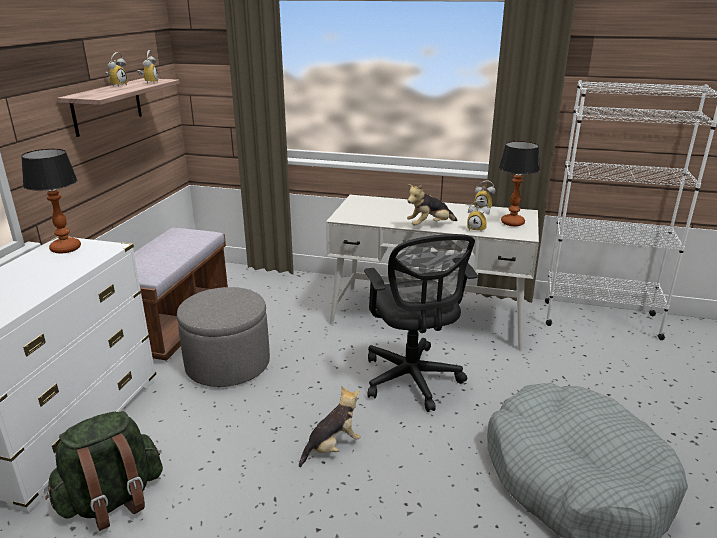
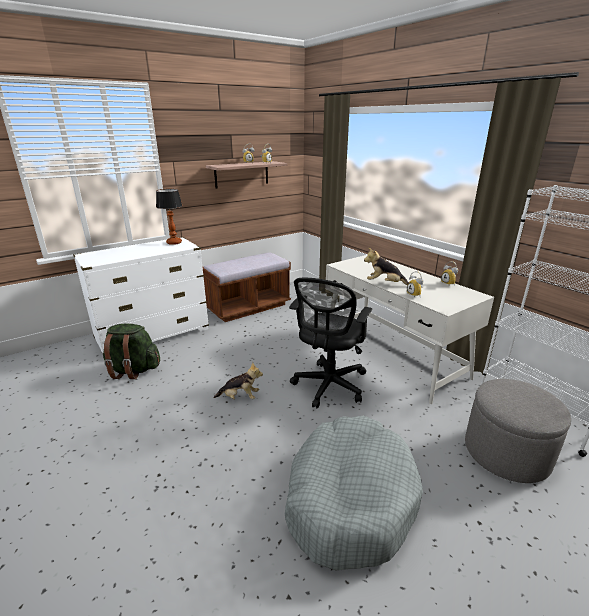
camera: 40 degrees right, 0 degrees up
grey ottoman [177,287,270,387] -> grey ottoman moved to [465,379,571,483]
table lamp [499,141,540,226] -> none

